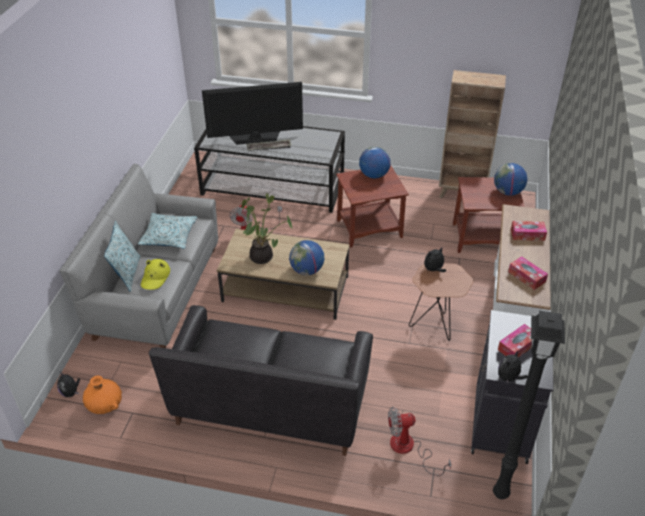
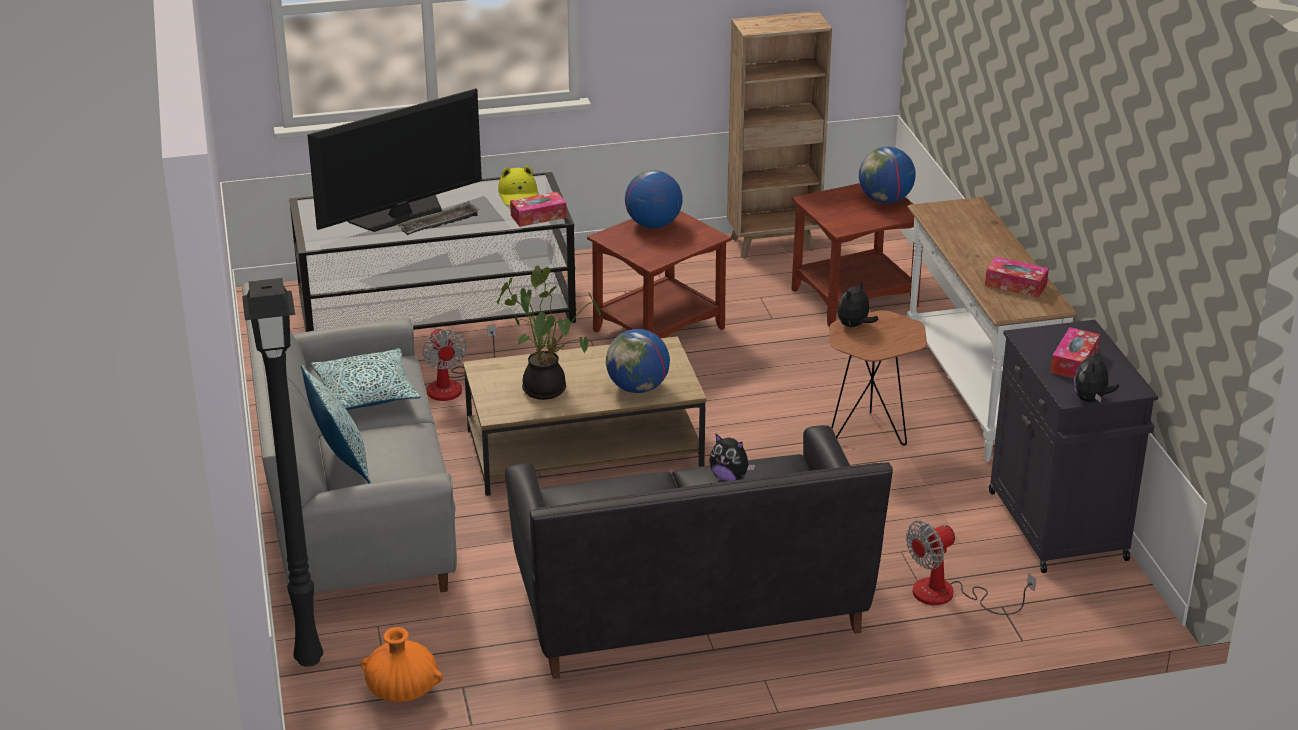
camera: 25 degrees left, 10 degrees down
plush toy [57,373,80,397] -> plush toy moved to [709,433,755,481]
yellow hat [141,259,170,290] -> yellow hat moved to [498,166,538,206]
black floor lamp [493,311,565,499] -> black floor lamp moved to [242,278,323,667]
tissue box [511,221,547,241] -> tissue box moved to [510,192,567,227]

